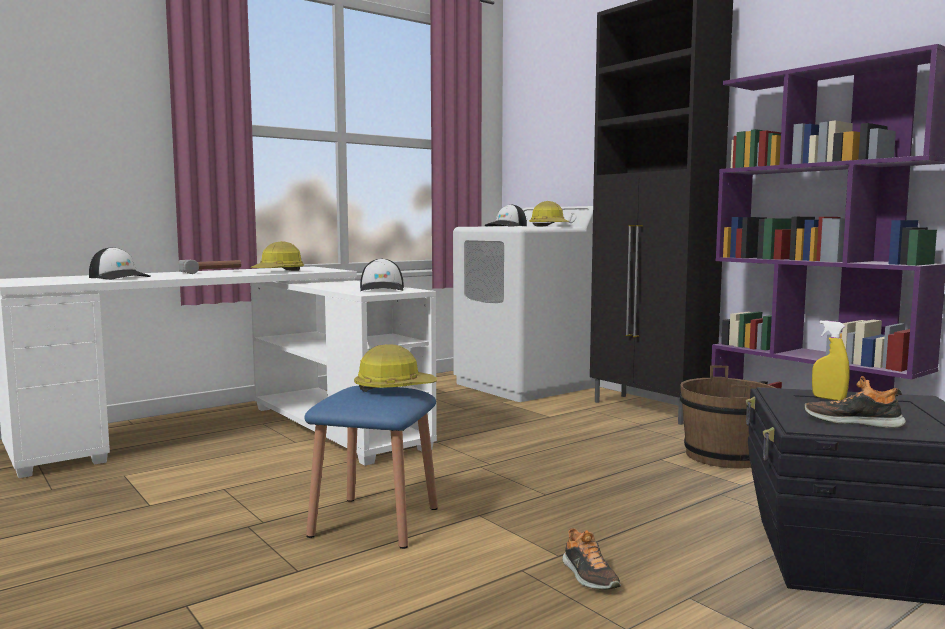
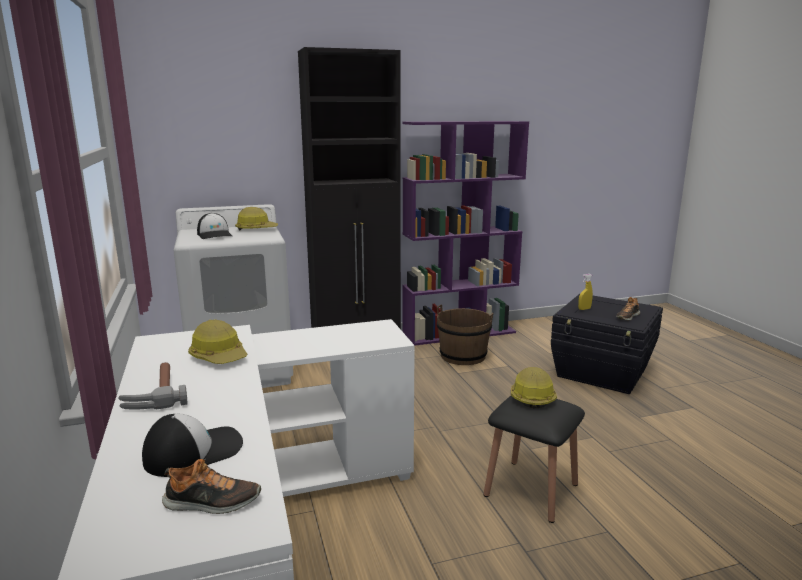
camera: 70 degrees left, 10 degrees up
blue stool [305,386,438,549] -> black stool [484,396,585,523]
cap [360,258,404,291] -> none
shoe [562,527,621,589] -> shoe moved to [162,459,261,514]

